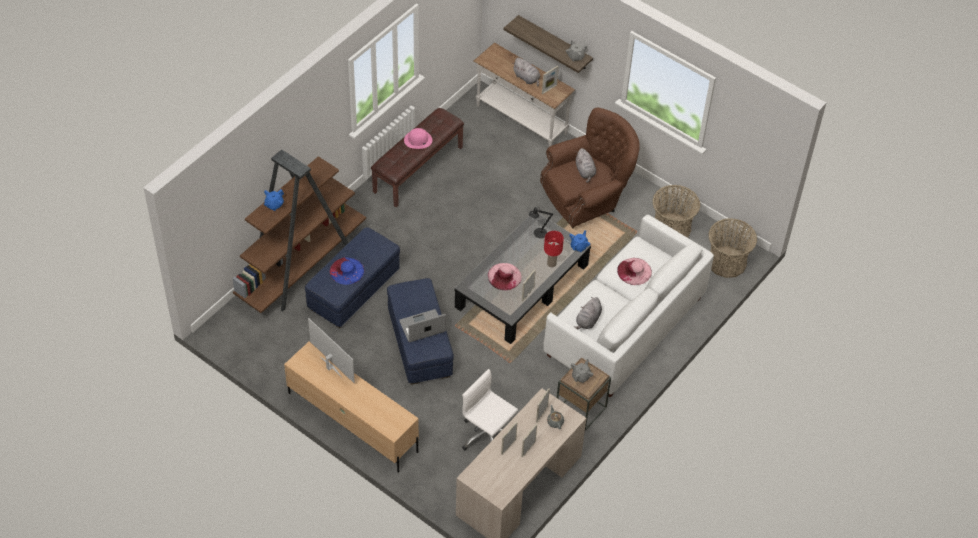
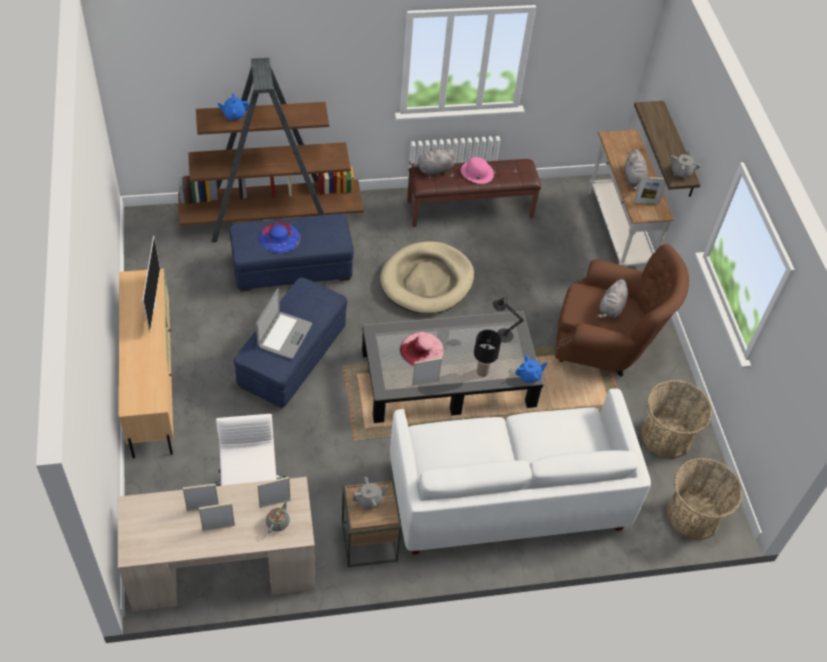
camera: 40 degrees right, 0 degrees up
laptop [399,309,446,342] -> laptop turned 90 degrees clockwise [256,288,312,359]
red table lamp [544,231,564,267] -> black table lamp [474,330,501,377]
grey plush toy [574,297,602,329] -> grey plush toy moved to [409,148,455,177]
pink hat [617,258,652,285] -> none
none -> beige dog bed [380,241,474,314]

